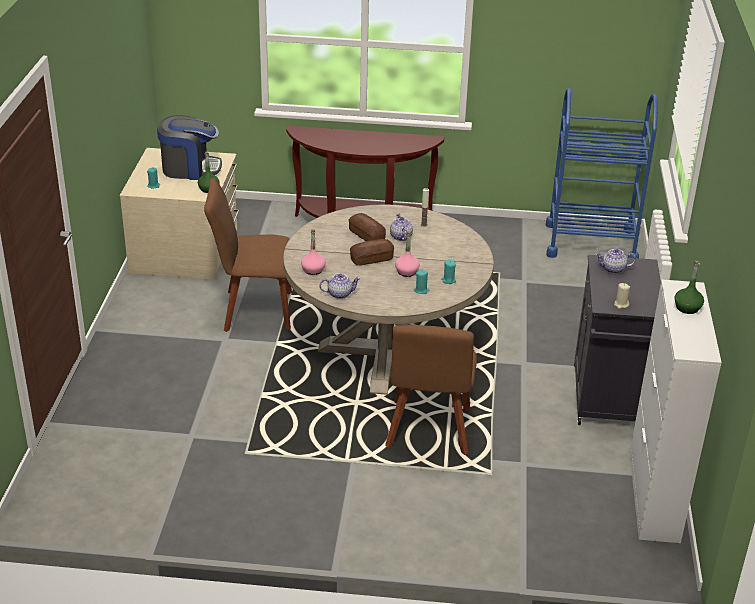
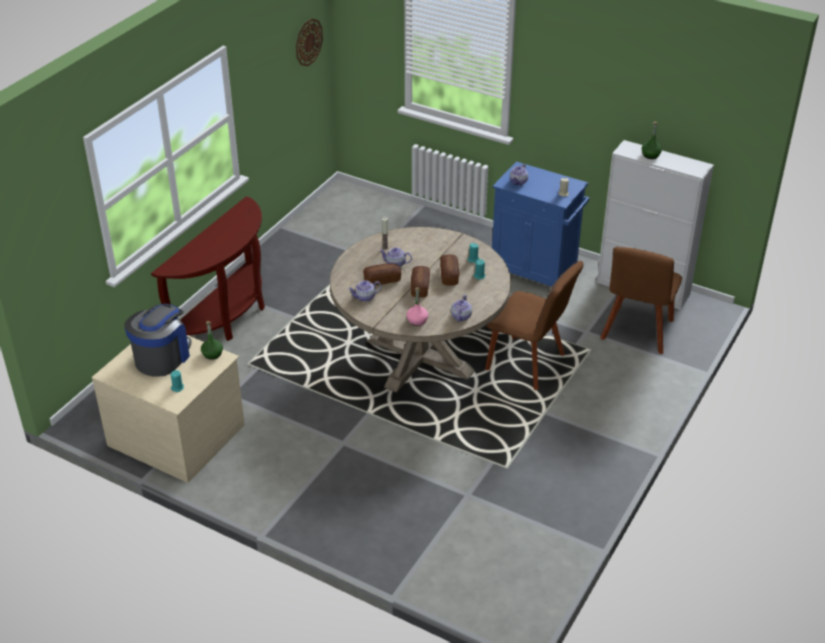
camera: 65 degrees left, 5 degrees up
brown chair [204,178,292,332] -> brown chair moved to [600,247,682,354]
pink bottle [395,231,420,277] -> bread [440,255,460,285]
blue cart [546,88,658,258] -> none
black cabinet [574,255,661,425] -> blue cabinet [492,162,589,287]
none -> wall clock [296,18,323,66]
none -> teapot [349,280,382,302]

